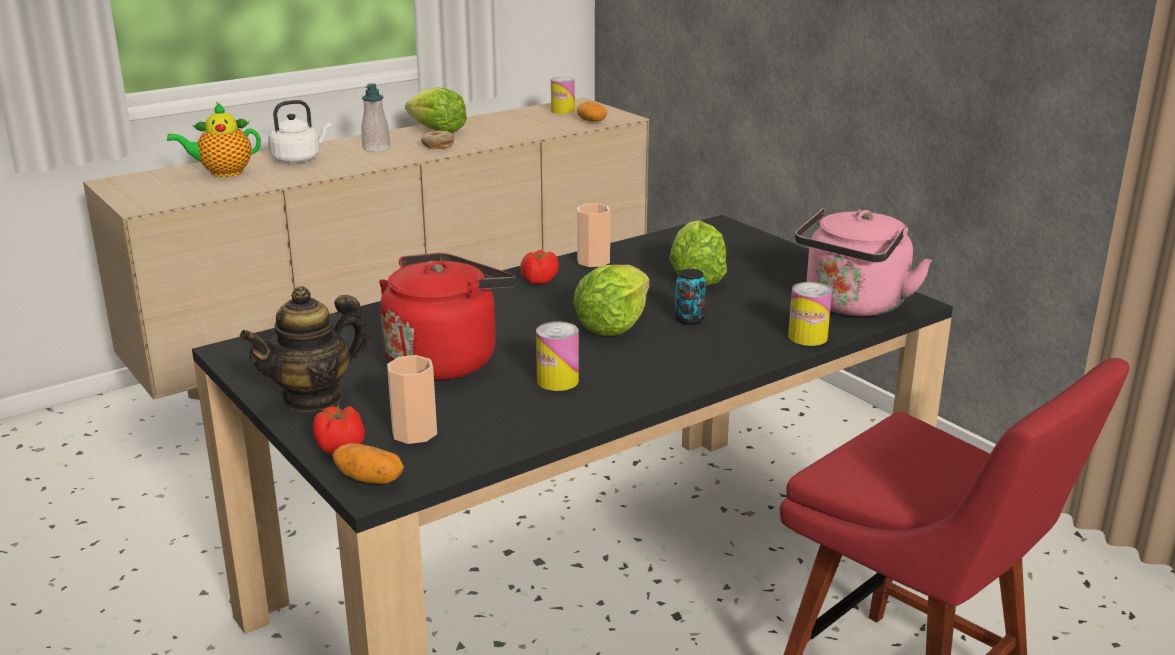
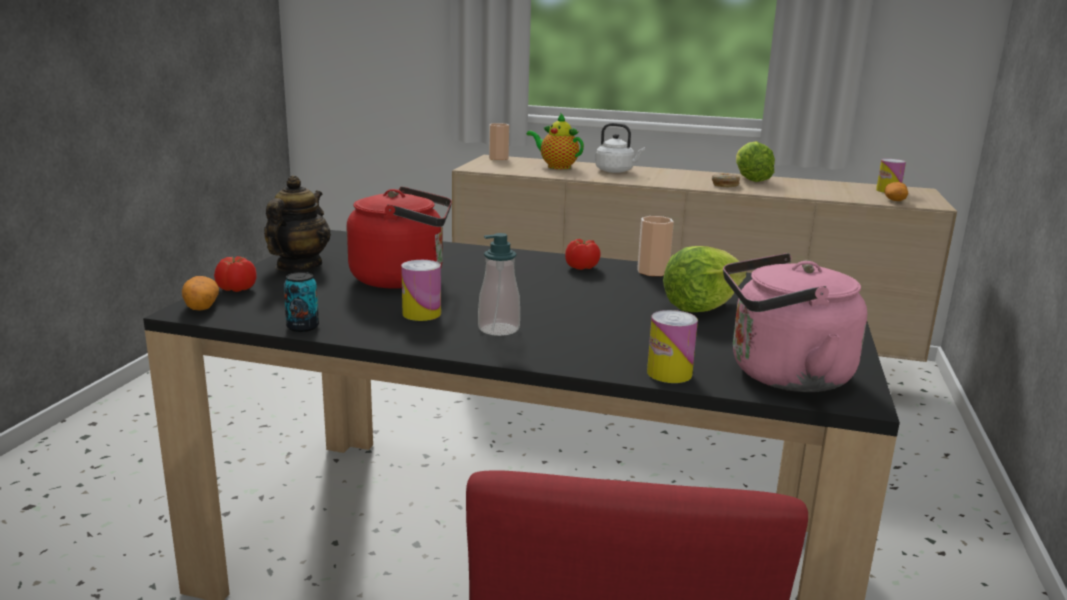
camera: 50 degrees right, 5 degrees down
teapot [239,286,370,412] -> teapot turned 90 degrees clockwise [264,175,331,271]
soap dispenser [361,83,390,152] -> soap dispenser moved to [478,233,520,336]
cup [387,355,437,444] -> cup moved to [489,123,509,160]
lettuce [573,265,650,336] -> none
can [675,269,706,325] -> can moved to [283,272,319,332]

